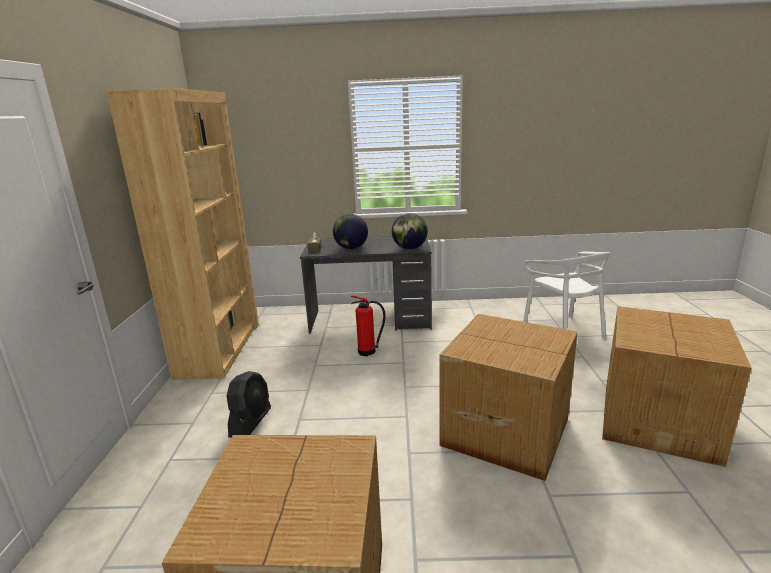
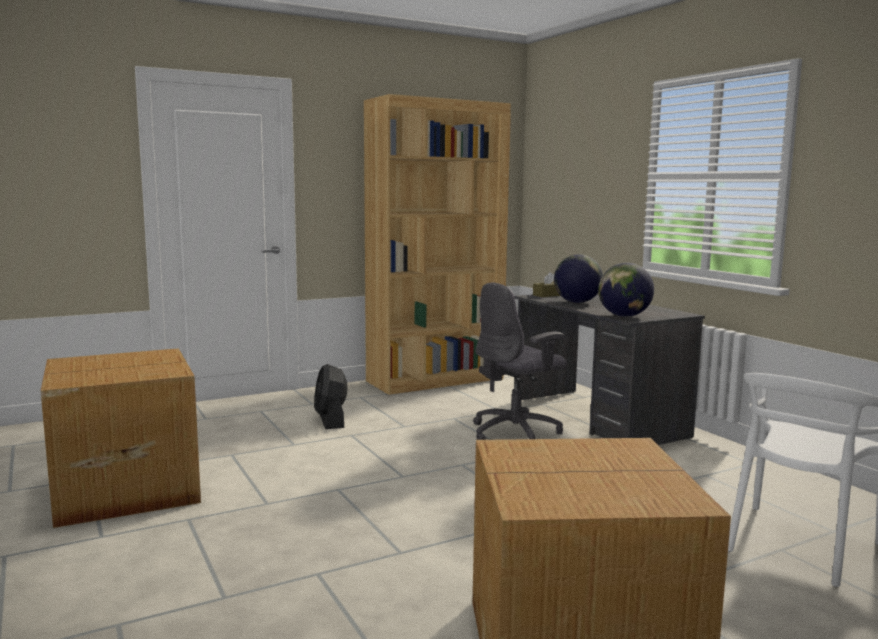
camera: 60 degrees right, 10 degrees down
black fan [227,371,271,438] -> black fan turned 90 degrees clockwise [314,364,348,429]
fire extinguisher [351,295,386,356] -> grey office chair [473,283,567,440]
cardboard box [439,314,578,481] -> none

